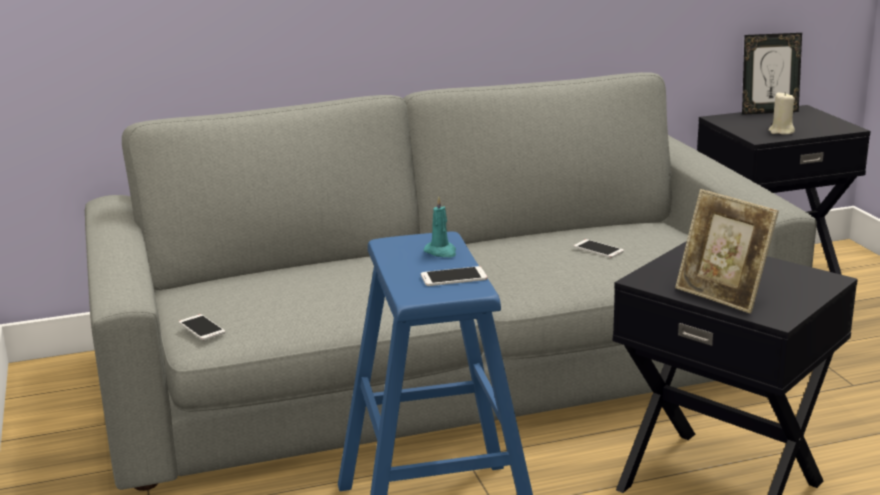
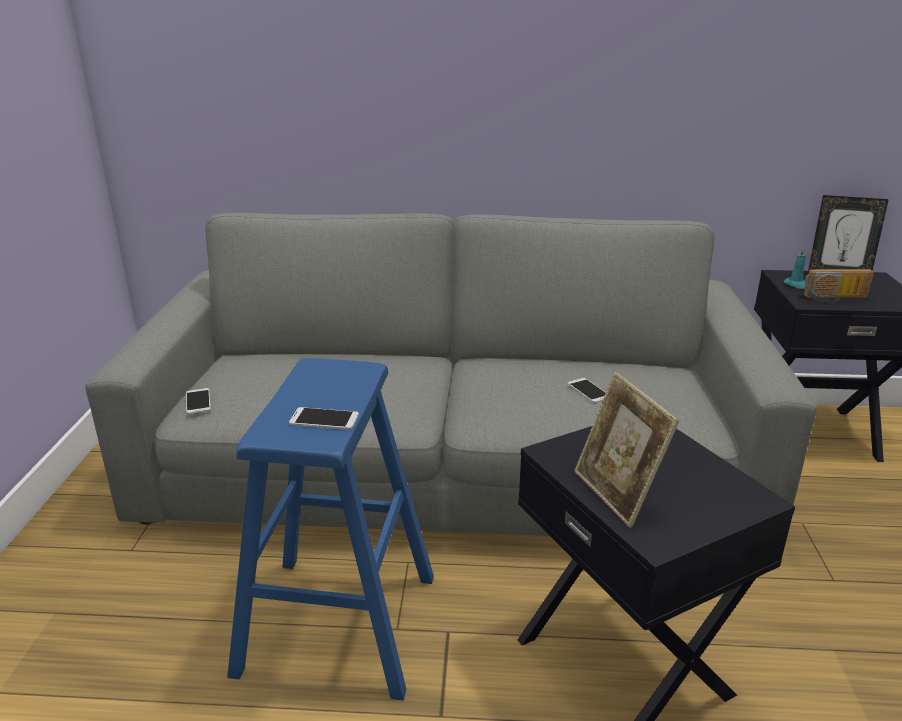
camera: 20 degrees right, 5 degrees up
turquoise candle [423,196,456,257] -> turquoise candle moved to [784,247,806,289]
beige candle [769,92,795,135] -> radio [804,269,874,303]

